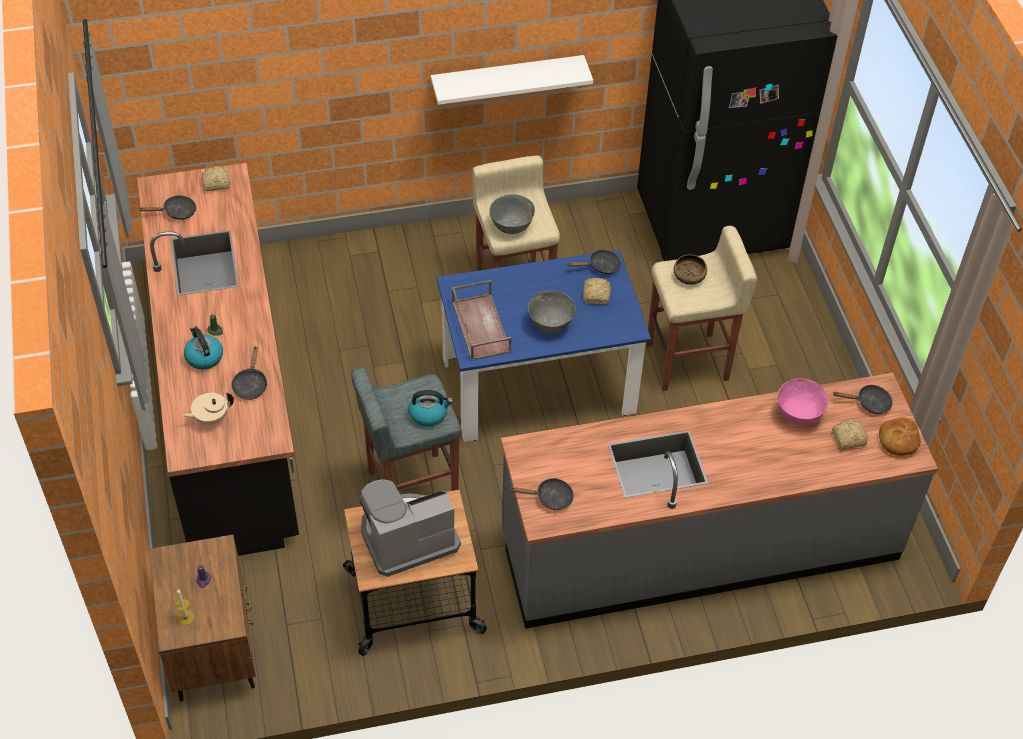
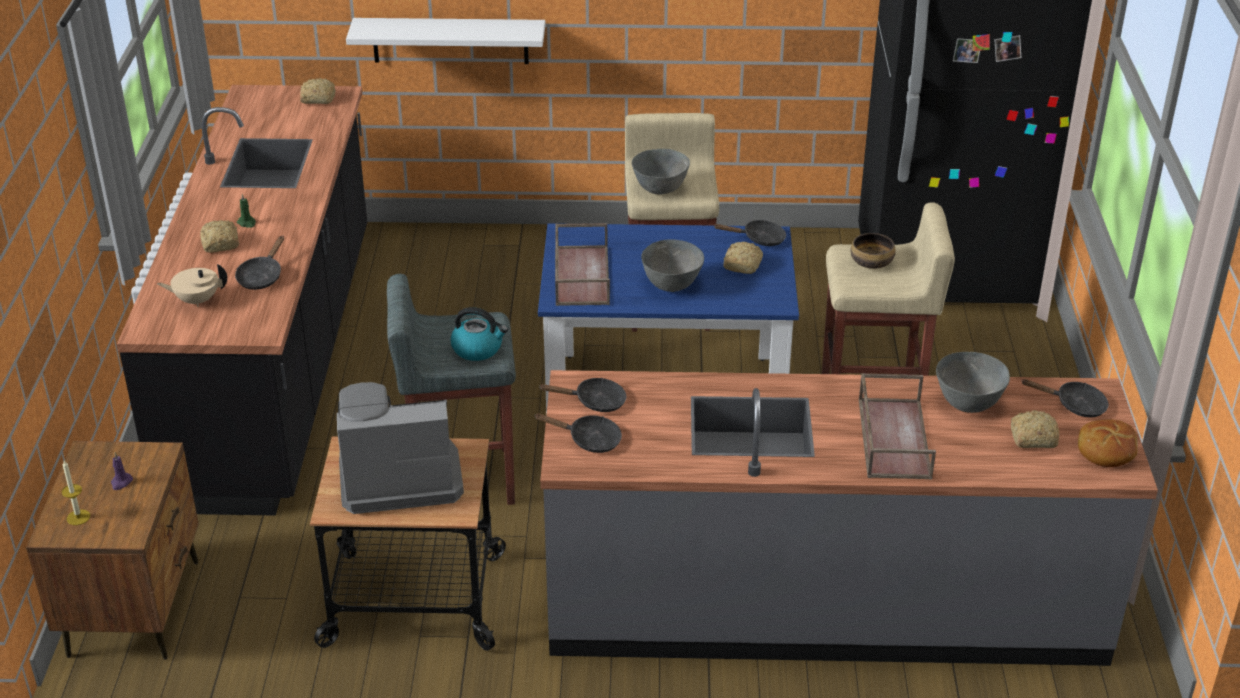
camera: 15 degrees right, 15 degrees down
black frying pan [138,195,196,220] -> black frying pan moved to [539,378,627,412]
kettle [184,326,223,370] -> bread [200,220,239,253]
white shelf [431,55,593,105] -> white shelf moved to [346,18,546,64]
pink bowl [777,379,829,425] -> grey bowl [936,352,1010,413]
none -> brown tray [859,373,936,480]

